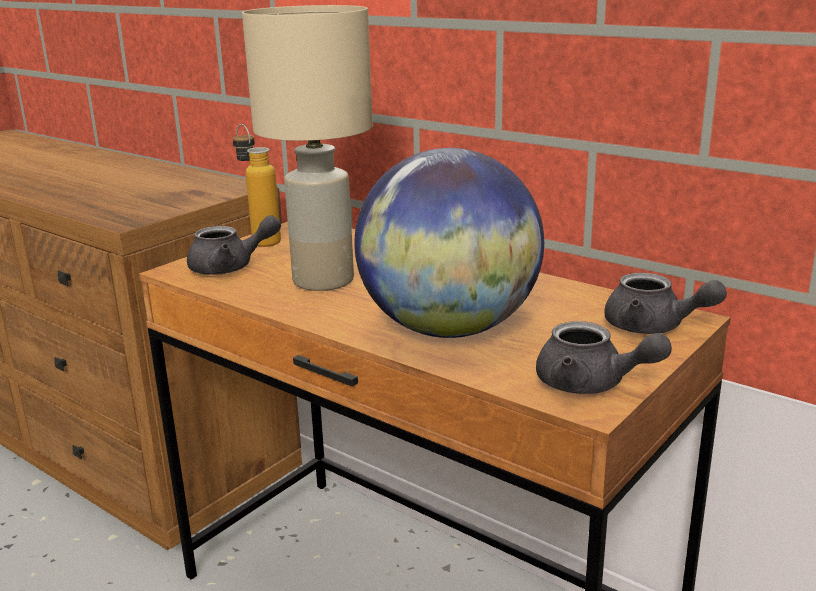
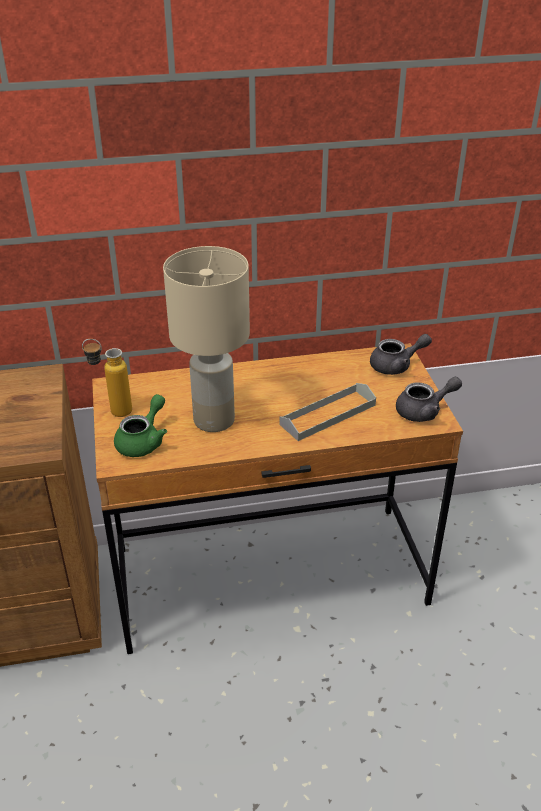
camera: 50 degrees left, 15 degrees up
grey teapot [187,215,281,275] -> green teapot [114,394,167,457]
globe [354,148,544,338] -> grey tray [280,383,376,441]

